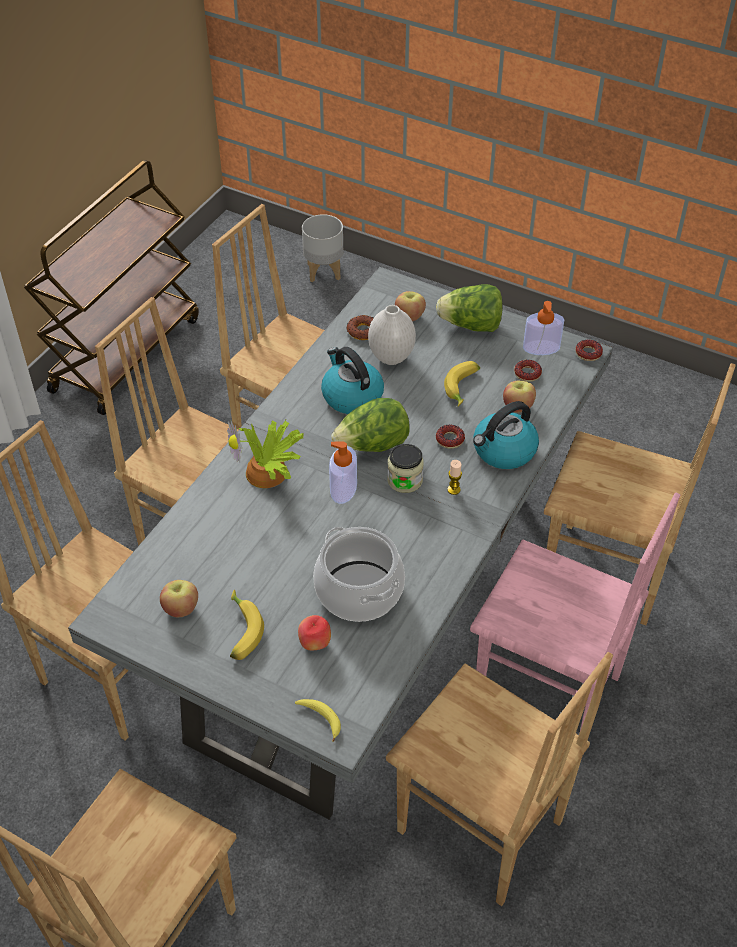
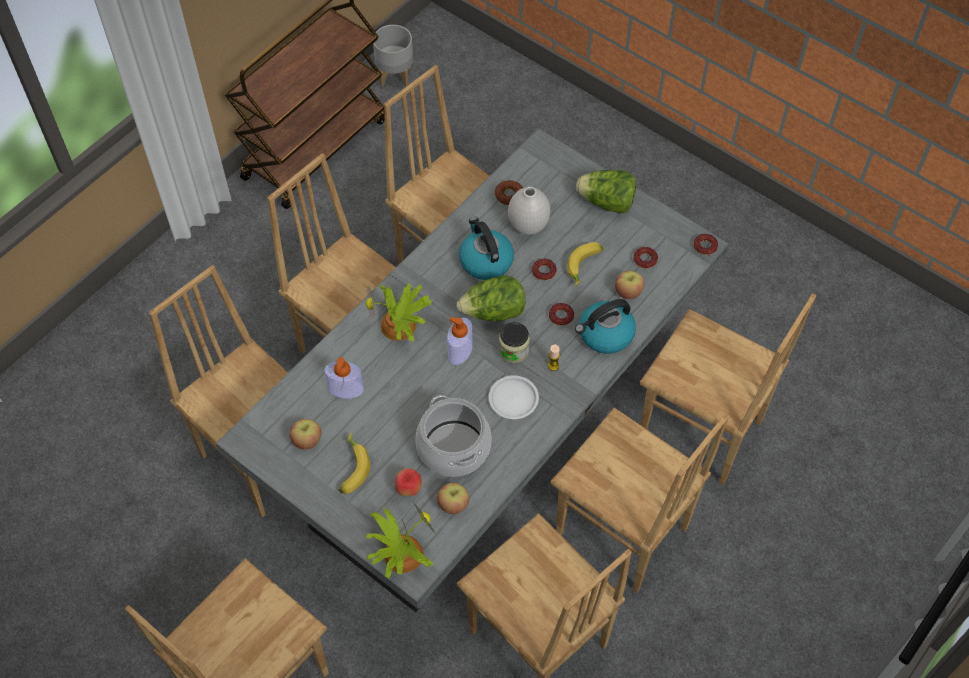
camera: 10 degrees right, 10 degrees up
banana [295,699,341,742] -> potted plant [366,500,436,578]
grey planter [302,214,343,282] -> grey planter moved to [373,25,413,87]
apple [395,291,426,321] -> apple moved to [437,483,470,514]
pink chair [470,493,680,731] -> brown chair [551,408,729,593]
soap dispenser [523,301,564,355] -> soap dispenser moved to [324,357,364,398]
none -> white plate [489,375,539,419]
none -> donut [532,259,557,281]

